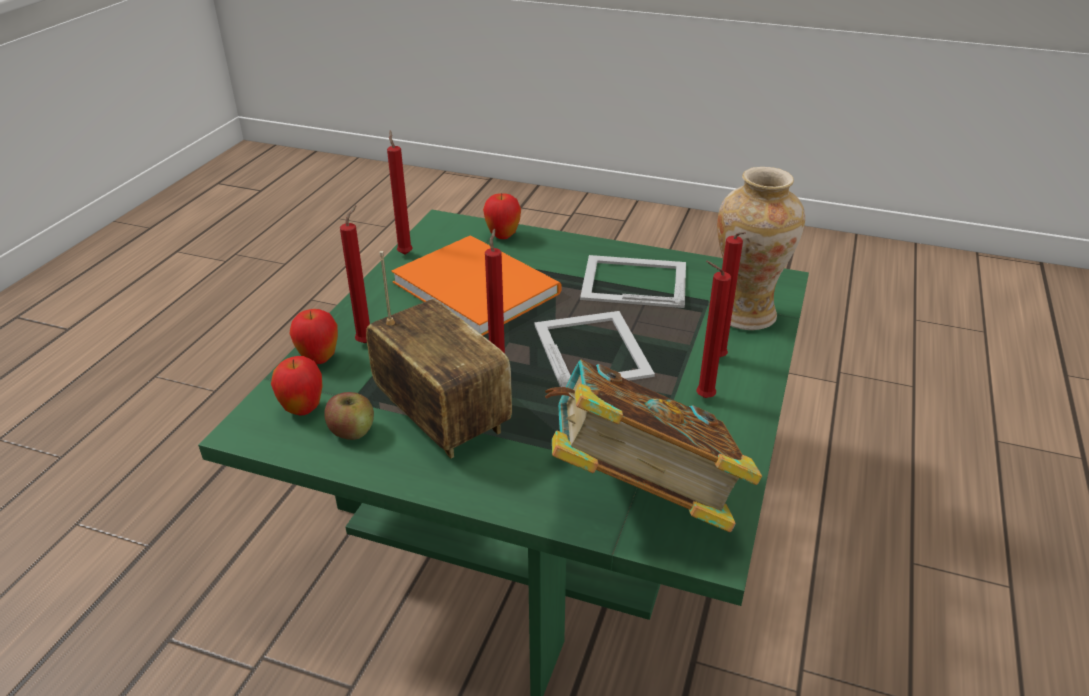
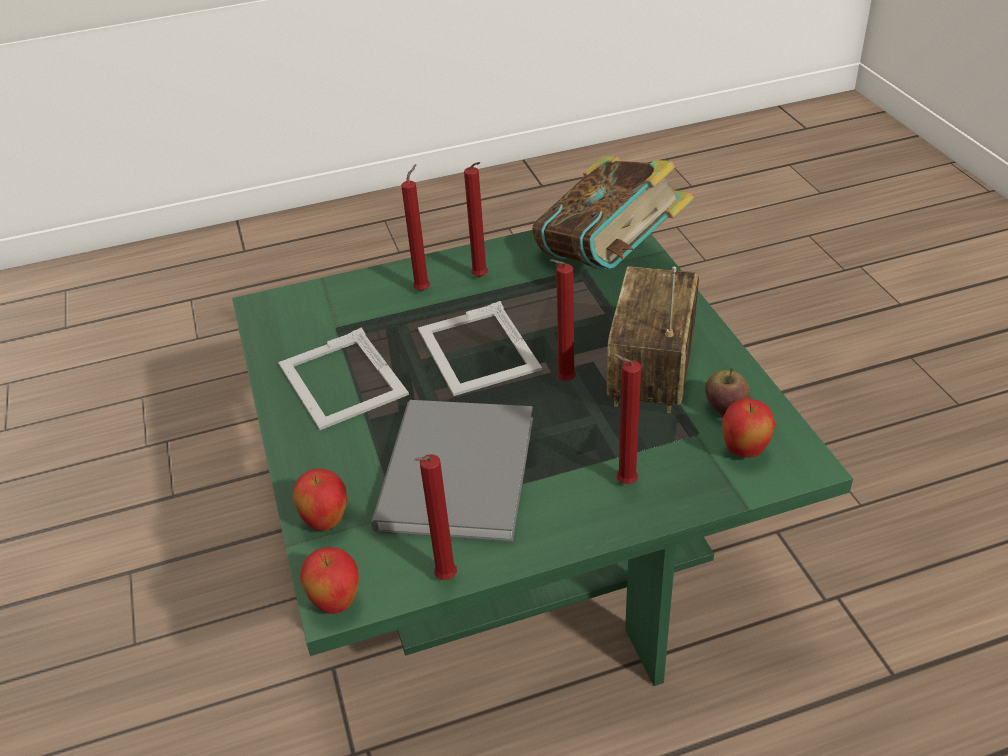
camera: 125 degrees left, 5 degrees up
apple [289,309,338,364] -> apple moved to [300,547,359,614]
orange book [391,235,562,335] -> grey book [371,400,533,542]
picture frame [534,311,655,387] -> picture frame turned 60 degrees counterclockwise [418,301,542,396]
vase [717,167,805,330] -> none

